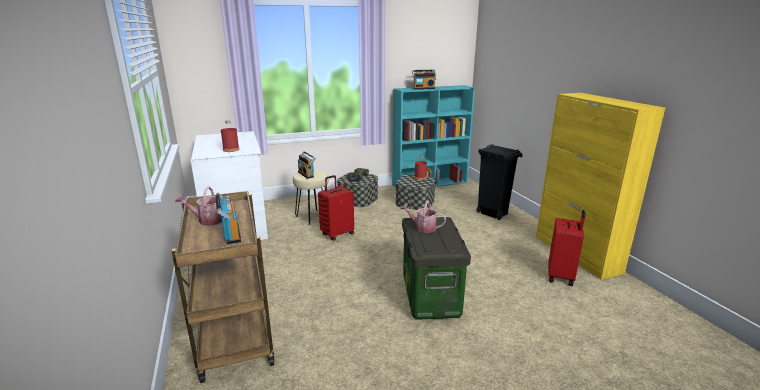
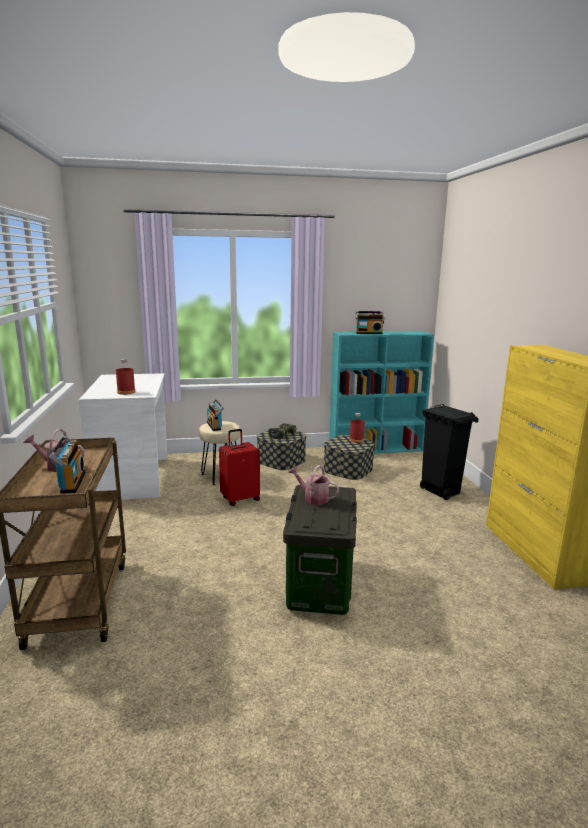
camera: 10 degrees right, 5 degrees down
red suitcase [549,210,586,286] -> none

